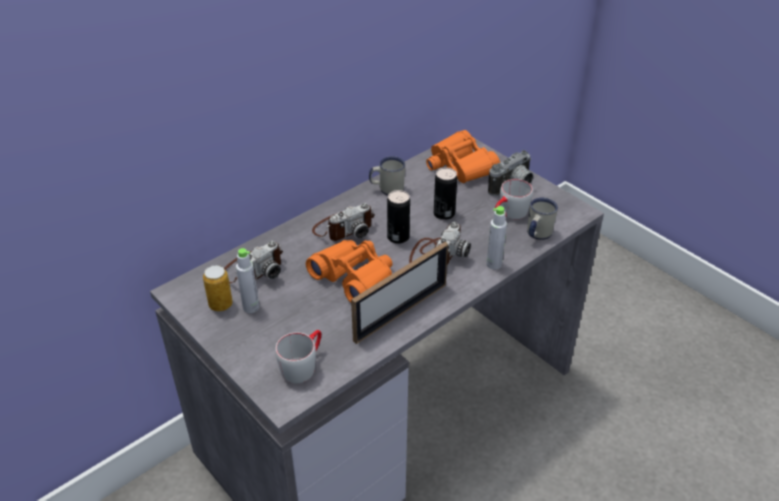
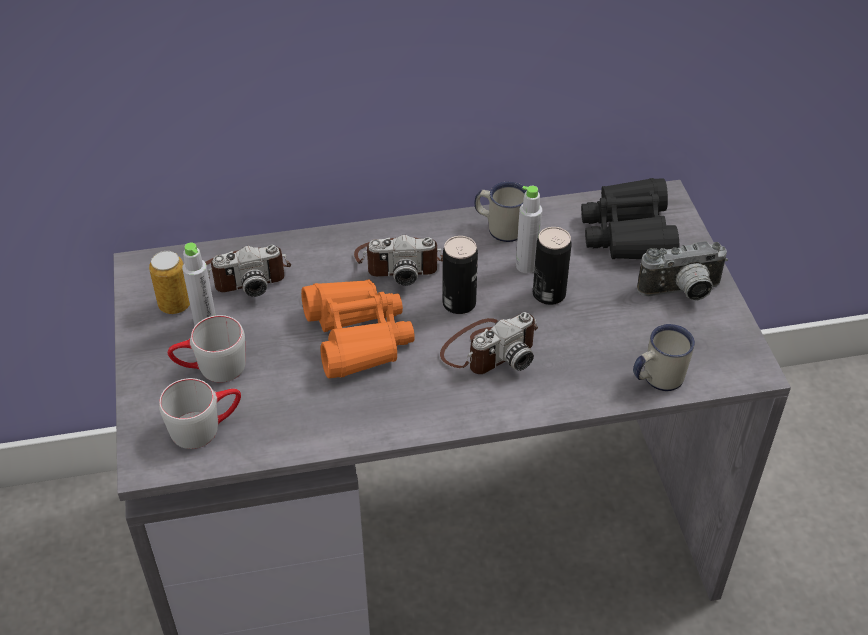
camera: 30 degrees right, 5 degrees up
picture frame [351,242,448,344] -> none
orange binoculars [426,130,500,183] -> black binoculars [581,178,680,259]
grey bottle [486,206,507,269] -> grey bottle moved to [516,186,542,273]
grey mug [495,179,533,220] -> grey mug moved to [168,315,246,383]

